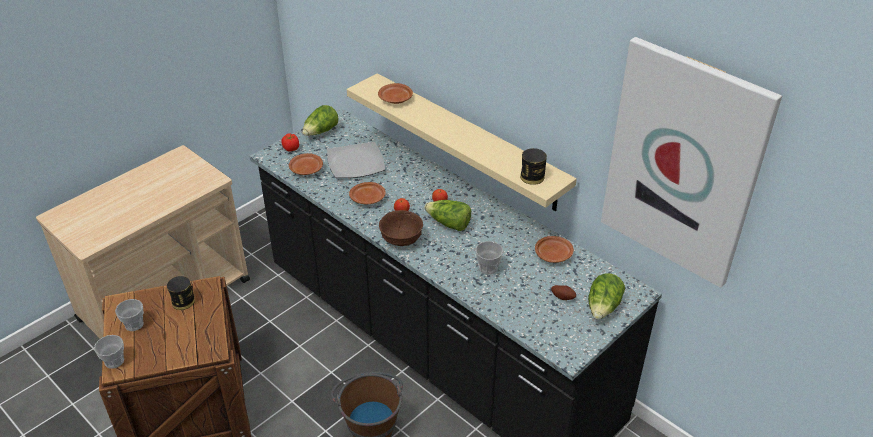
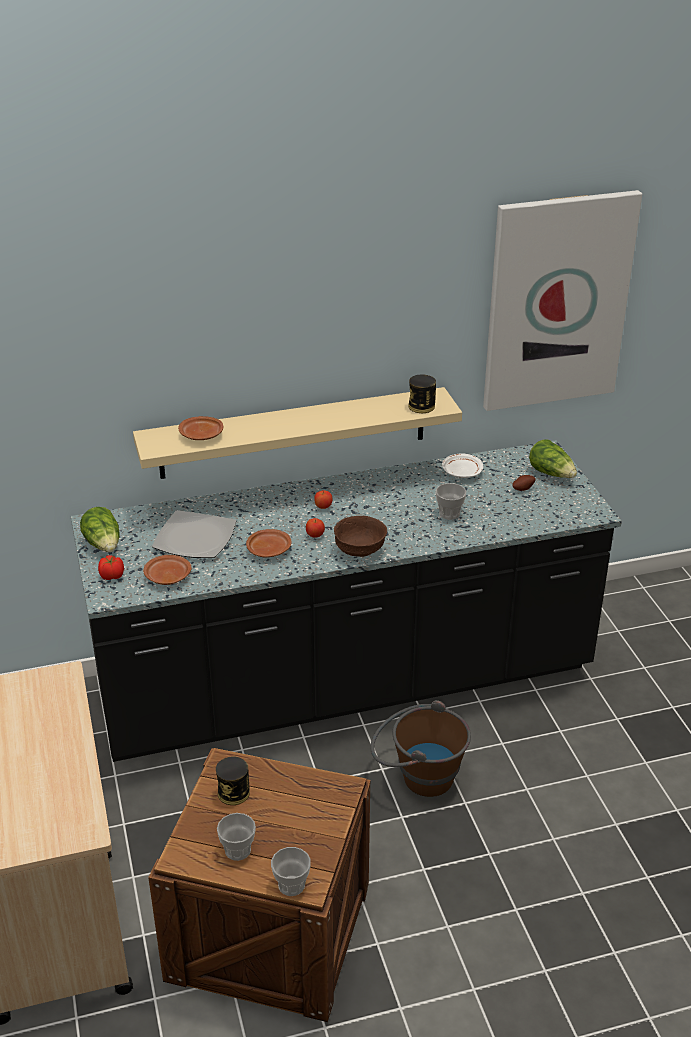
camera: 60 degrees left, 5 degrees down
lettuce [424,200,471,231] -> none
brown plate [535,236,574,263] -> white plate [442,453,483,478]

